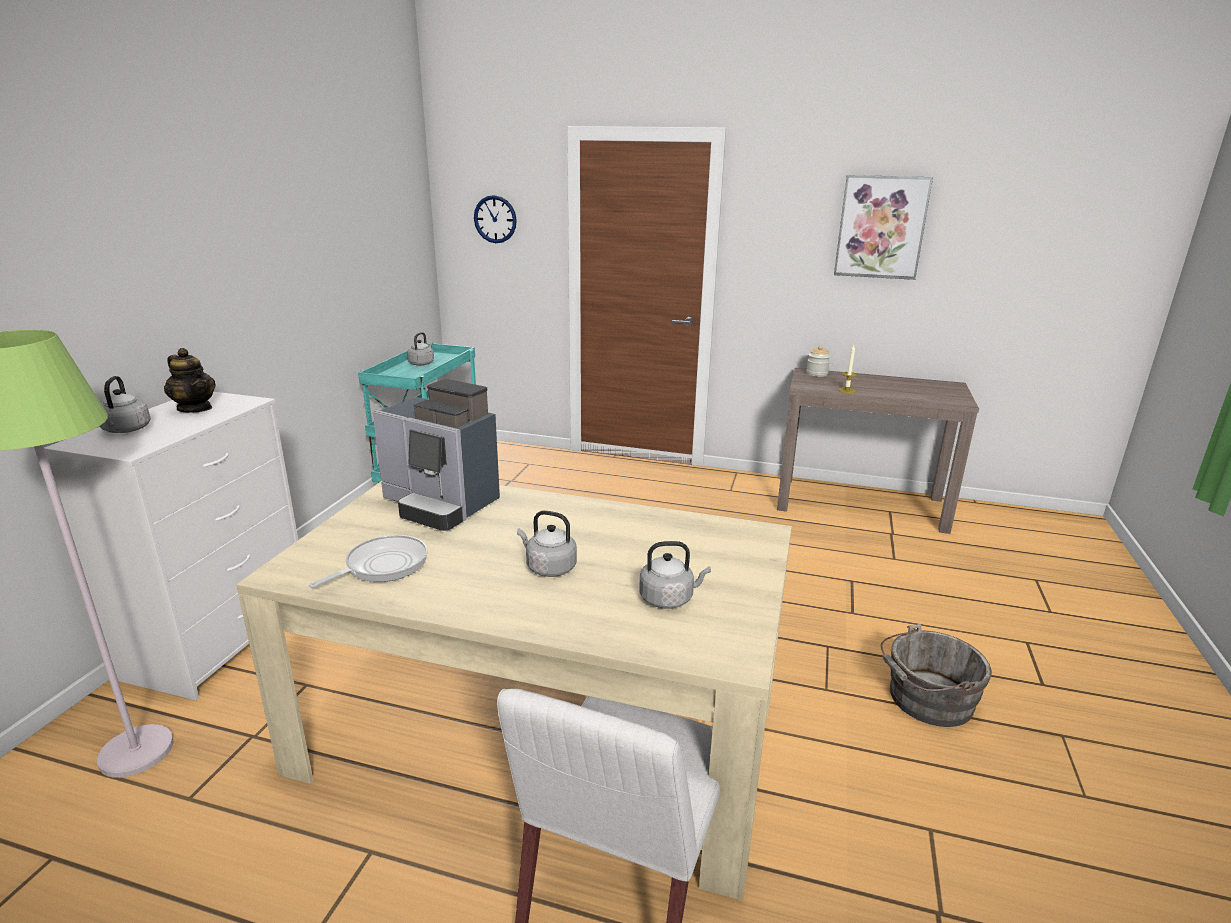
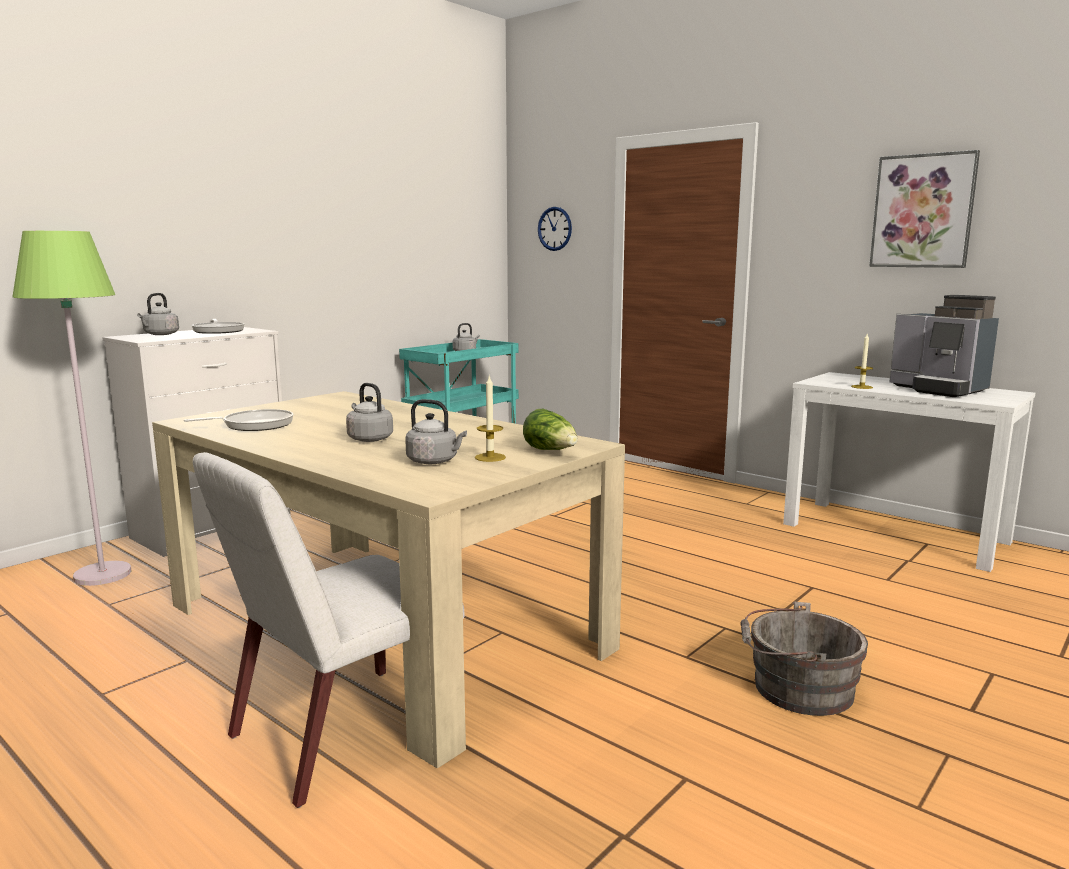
camera: 25 degrees right, 10 degrees down
teapot [164,348,216,413] -> frying pan [192,319,244,334]
coffee machine [373,379,500,531] -> coffee machine moved to [890,295,999,397]
brown console table [777,368,979,534] -> white console table [783,372,1035,572]
jar [806,346,830,377] -> none
none -> candle [475,376,506,462]
none -> lettuce [523,409,578,450]

